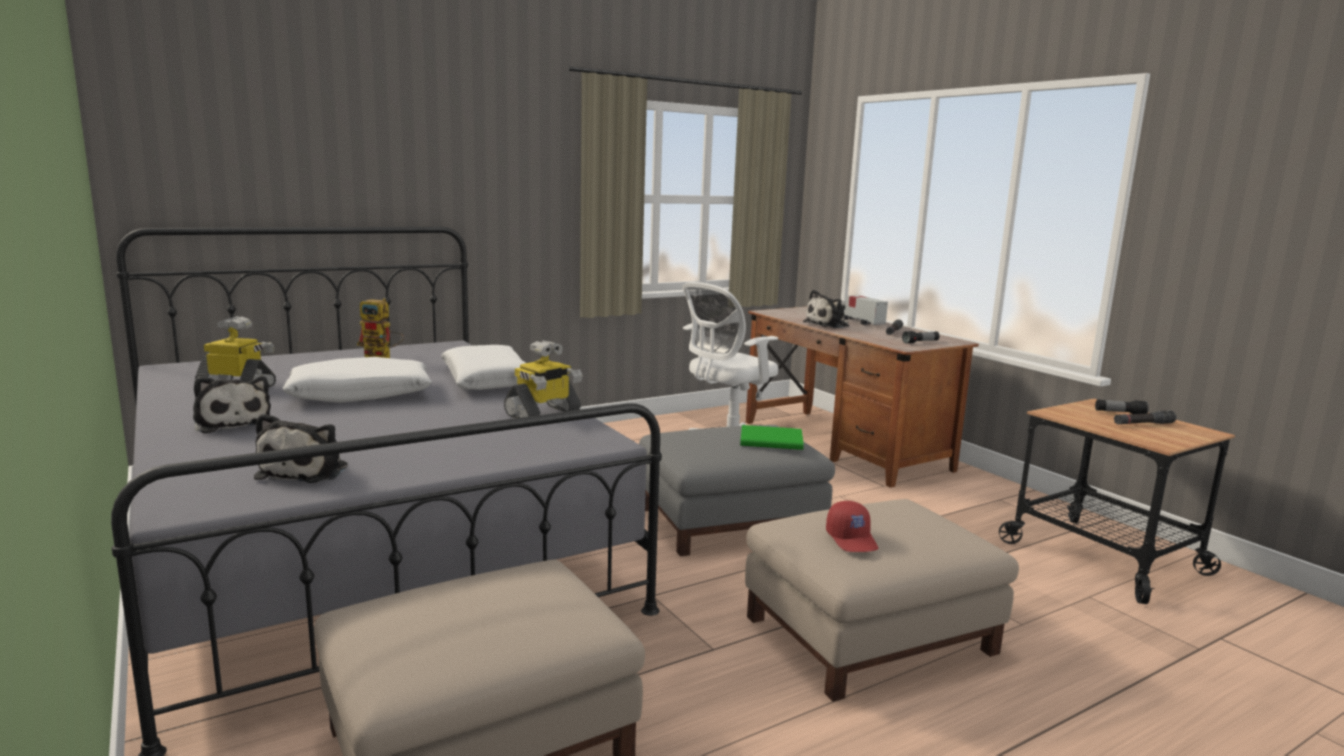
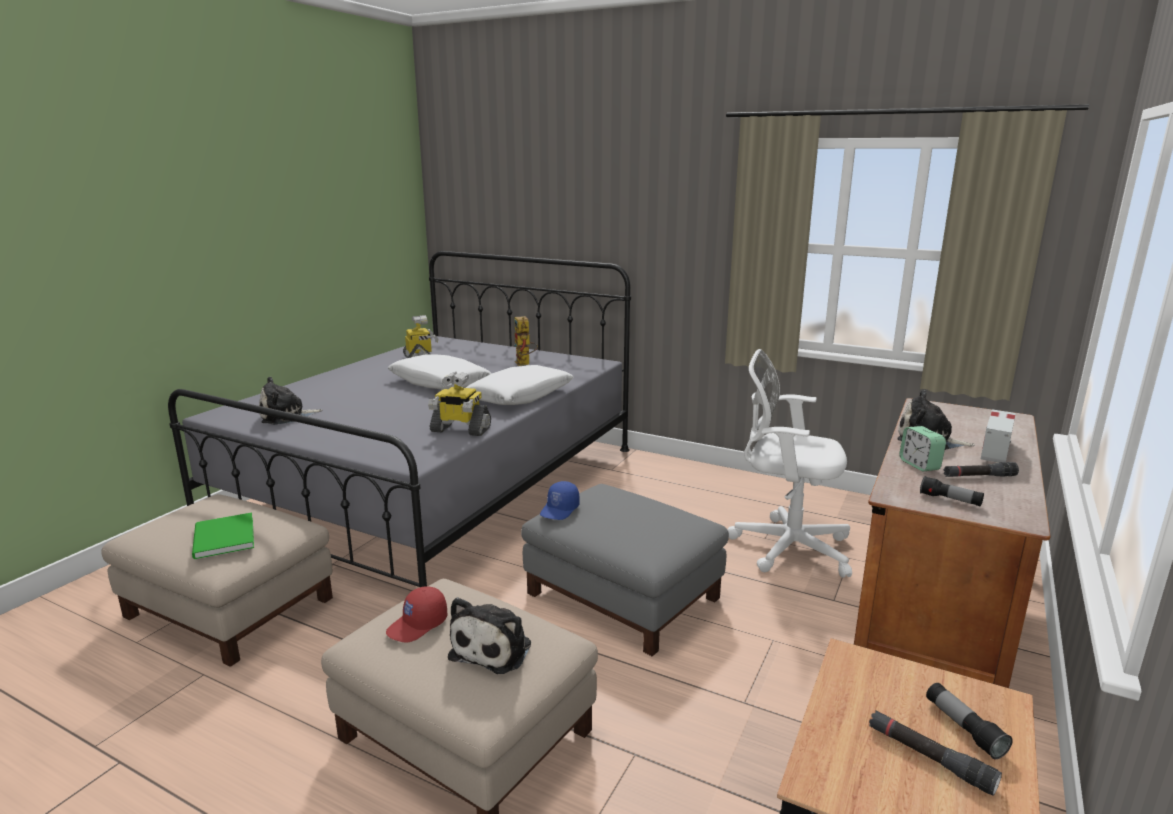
camera: 60 degrees right, 5 degrees up
plush toy [193,376,271,434] -> plush toy moved to [448,597,531,674]
green book [740,425,804,450] -> green book moved to [192,512,254,559]
none -> blue cap [540,481,580,520]
none -> alarm clock [899,426,946,471]

